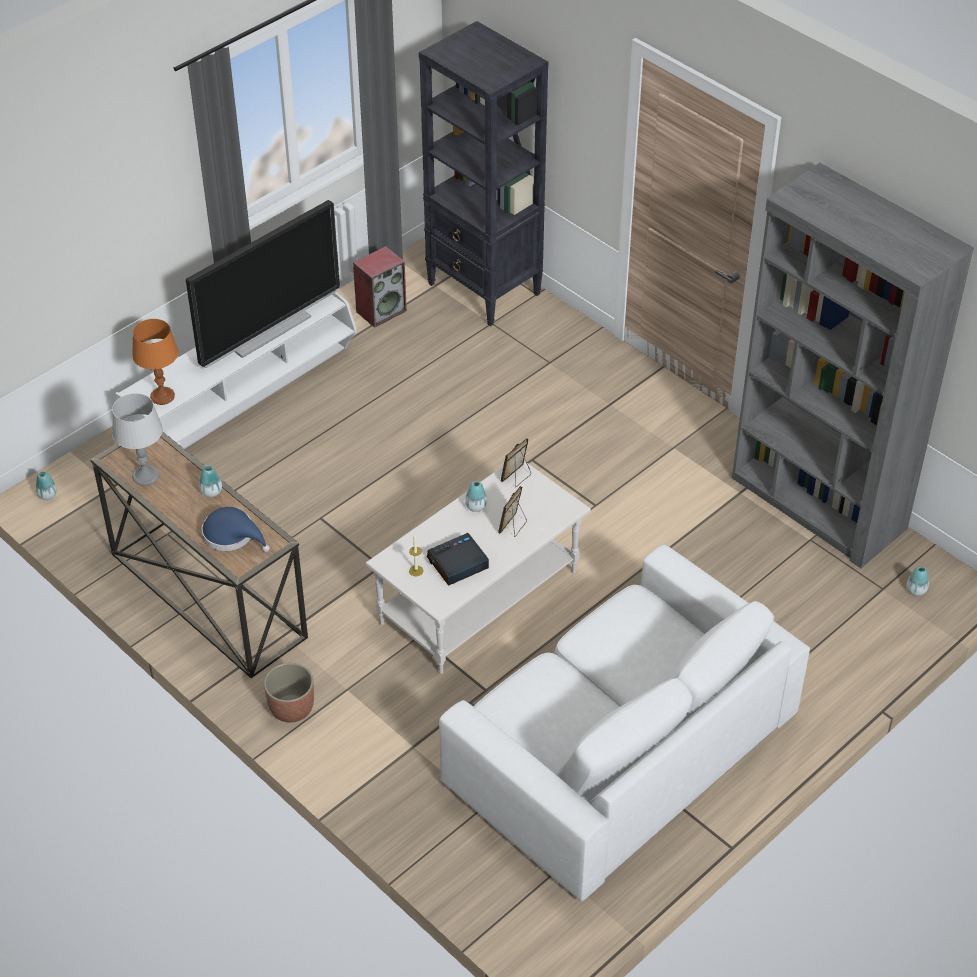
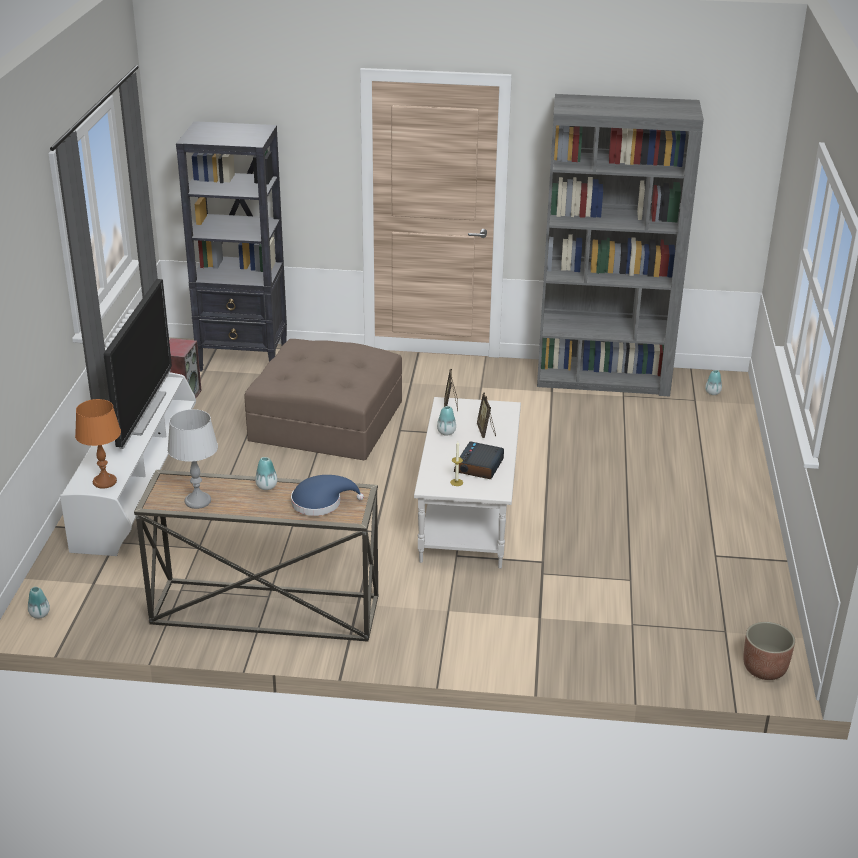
camera: 40 degrees left, 15 degrees down
planter [264,663,314,722] -> planter moved to [744,622,795,680]
white sofa [439,545,810,901] -> none
none -> brown ottoman [244,339,402,460]

